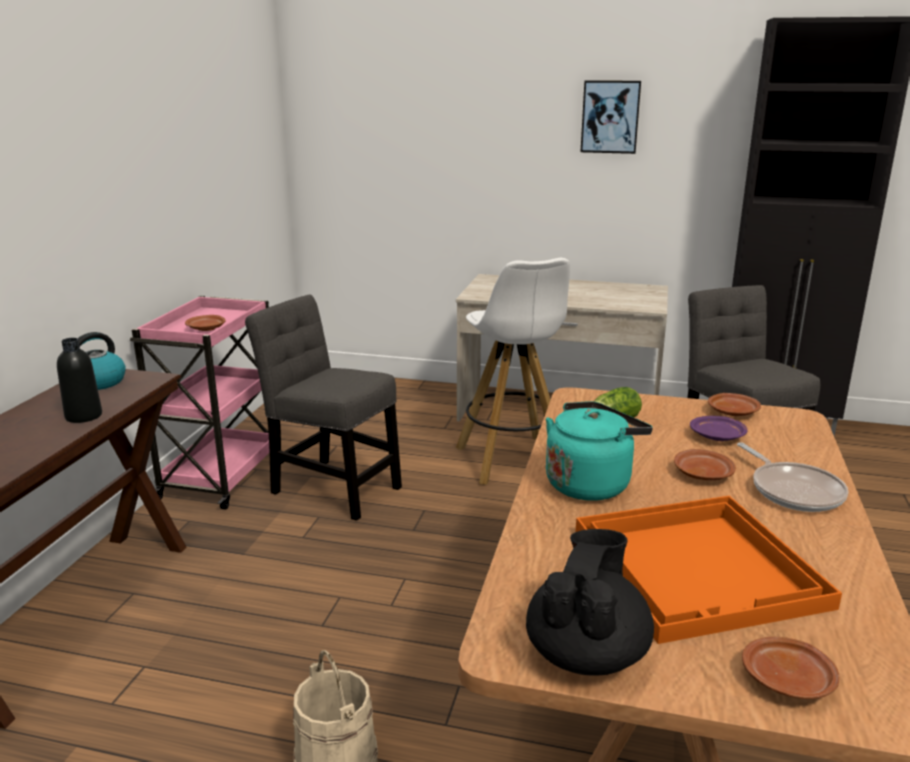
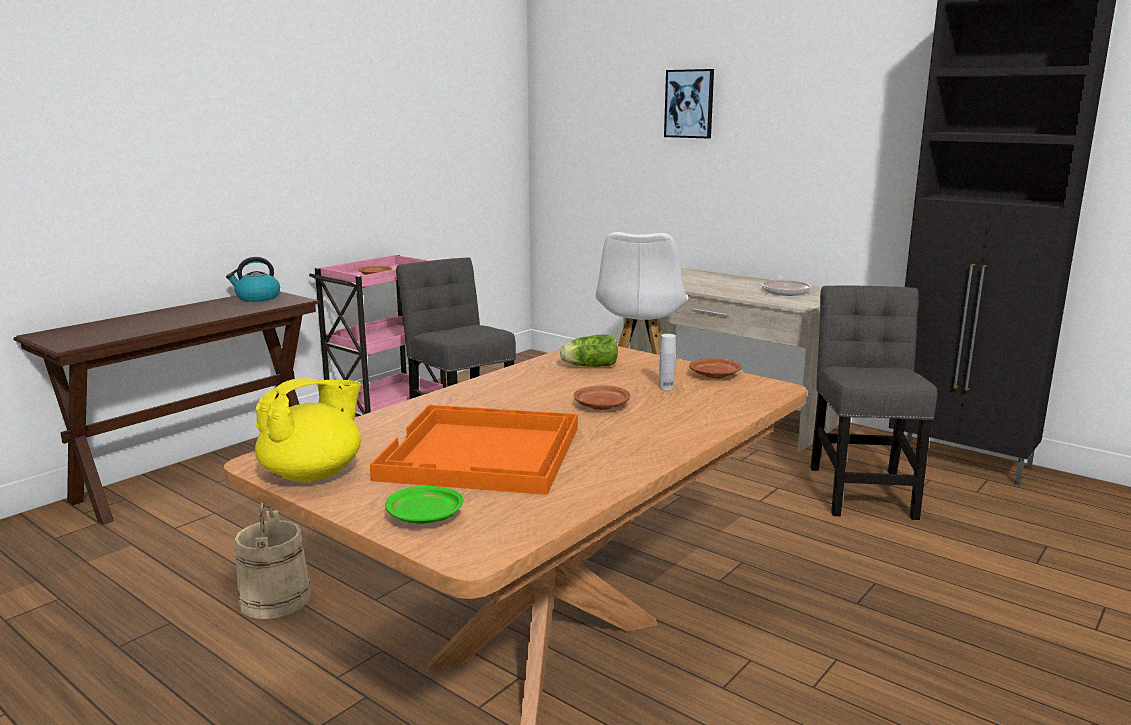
camera: 25 degrees right, 5 degrees down
black bottle [57,338,102,423] -> none
black teapot [526,529,654,675] -> yellow teapot [255,378,361,482]
turquoise kettle [546,401,653,501] -> none
picture [581,80,641,154] -> picture moved to [664,69,714,138]
purple plate [690,416,747,441] -> white bottle [659,334,676,390]
frying pan [737,442,849,512] -> frying pan moved to [761,274,811,296]
brown plate [742,637,840,699] -> green plate [385,486,463,524]

